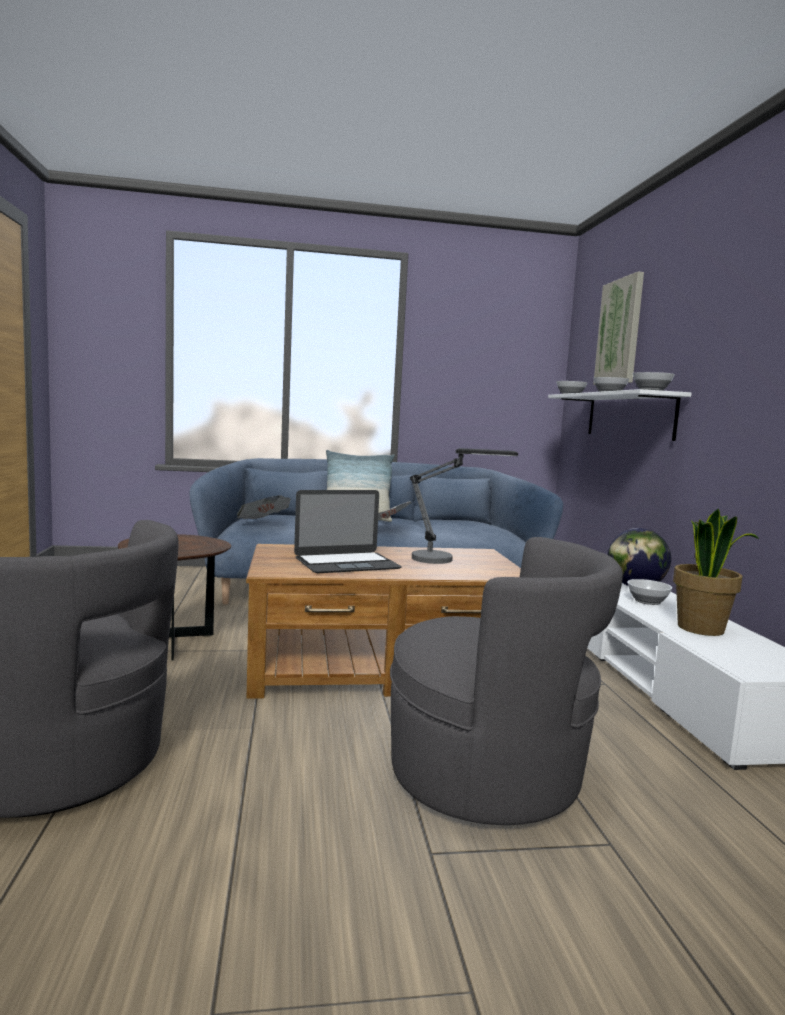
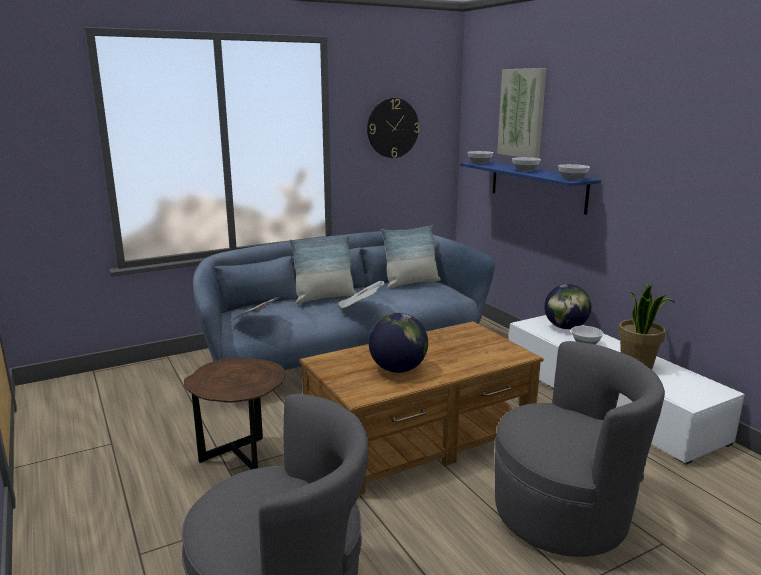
camera: 20 degrees left, 10 degrees up
laptop [294,490,402,573] -> globe [369,313,428,373]
table lamp [410,448,518,564] -> none
white shelf [548,389,692,441] -> blue shelf [460,161,601,215]
none -> wall clock [367,98,419,158]
none -> pillow [381,225,441,289]

